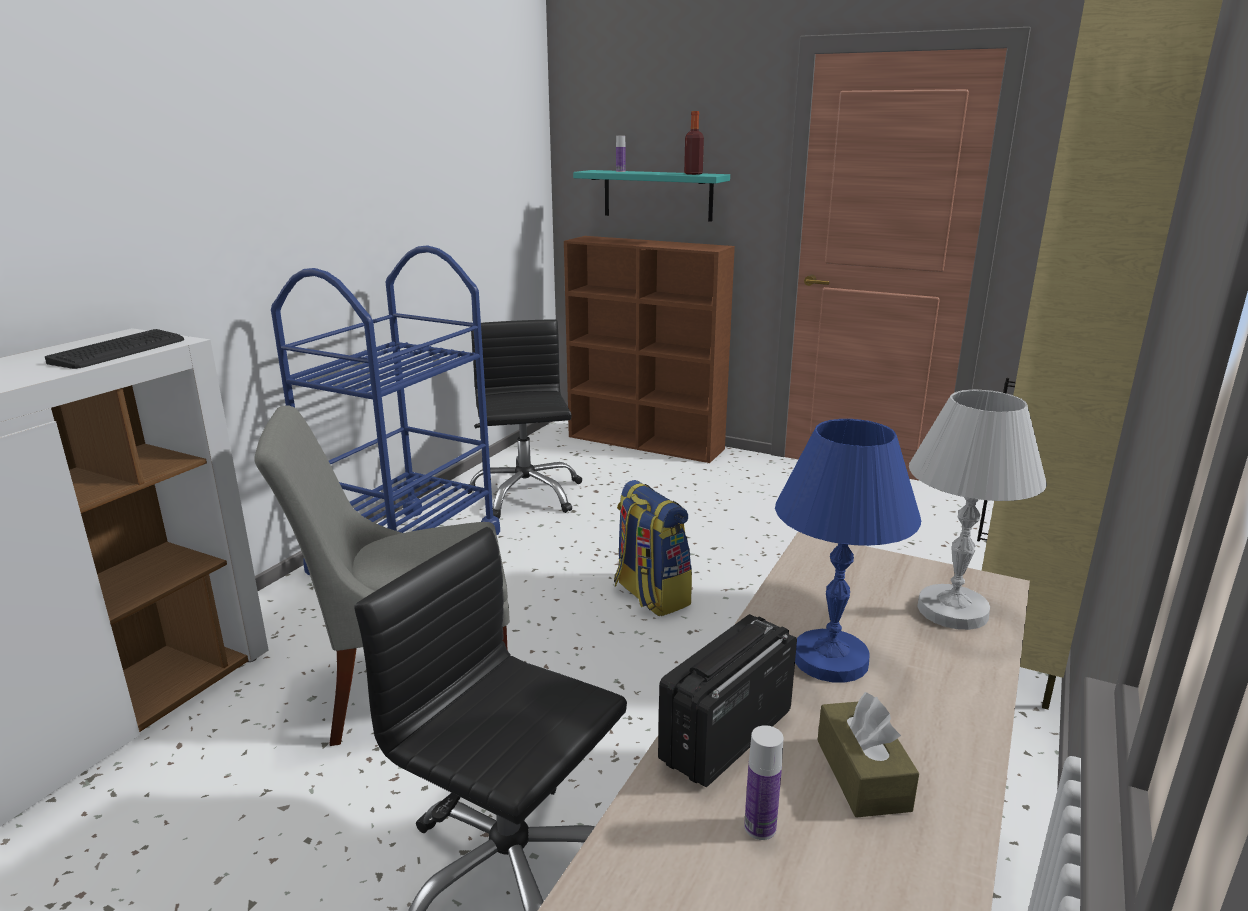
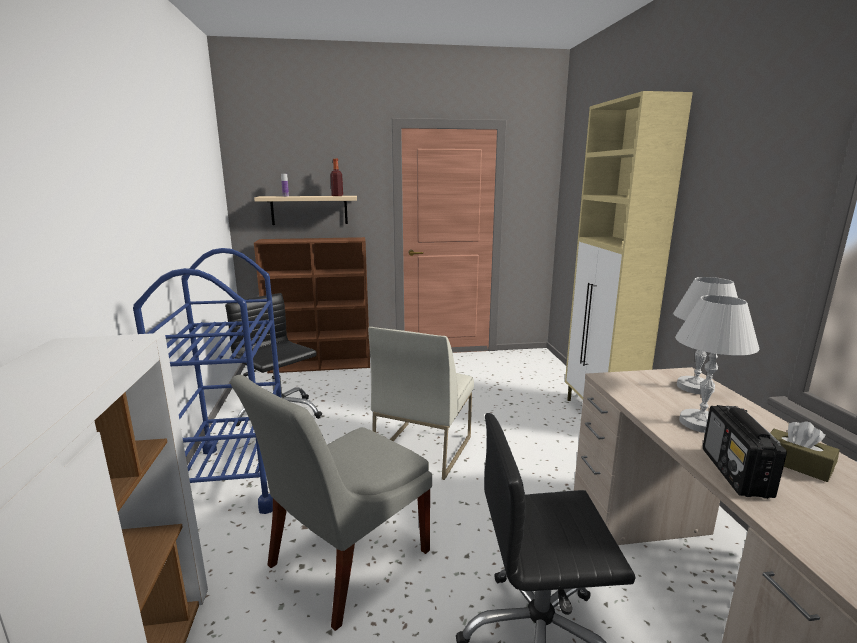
camera: 35 degrees left, 5 degrees down
keyboard [45,329,184,369] -> none
turquoise shelf [573,170,730,222] -> beige shelf [254,196,357,225]
backpack [614,480,692,617] -> white chair [368,327,474,480]
bottle [744,725,783,840] -> none
blue table lamp [775,419,922,683] -> white table lamp [675,295,759,433]

